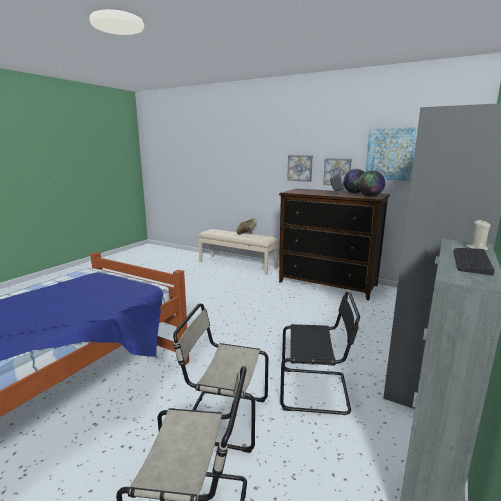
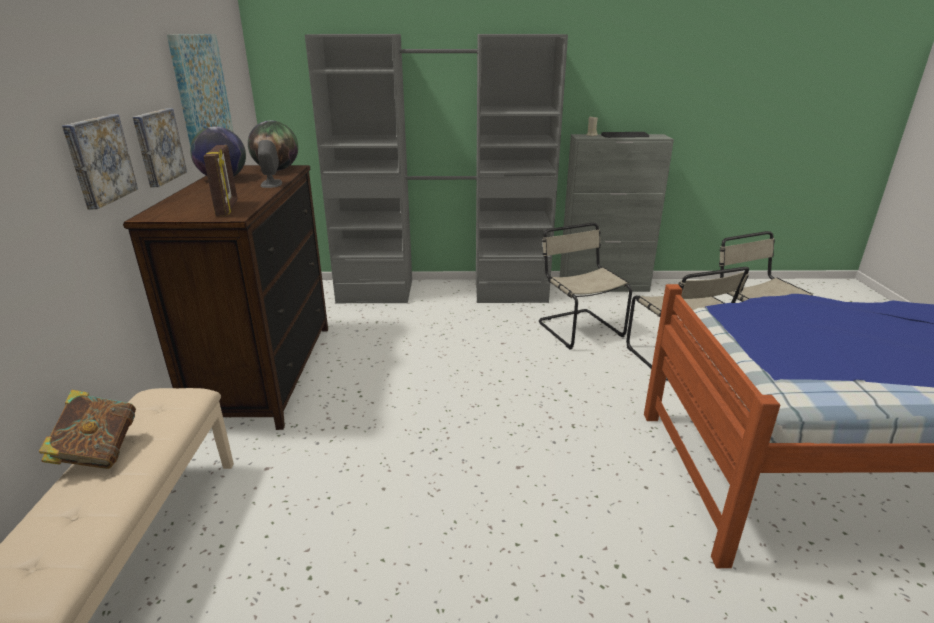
camera: 120 degrees left, 10 degrees up
black chair [280,291,360,415] -> beige chair [539,223,632,350]
none -> picture frame [203,145,237,216]

